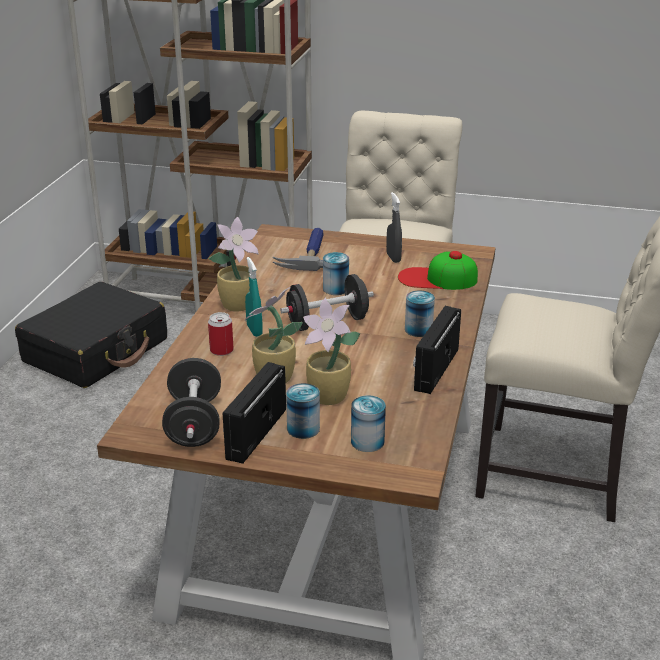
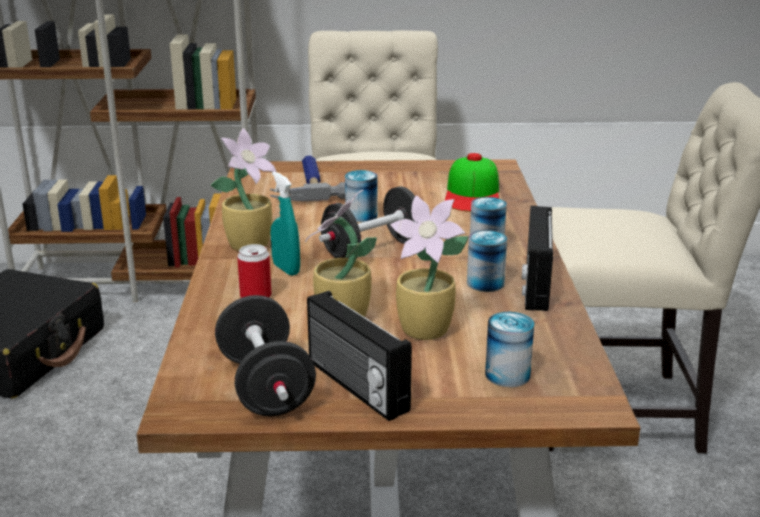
camera: 15 degrees left, 5 degrees down
radio [223,362,286,464] -> radio turned 45 degrees counterclockwise [307,291,412,421]
can [286,383,320,439] -> can moved to [467,230,507,292]
grey spray bottle [386,192,402,263] -> none
cap [398,251,478,290] -> cap turned 75 degrees counterclockwise [445,153,499,212]

